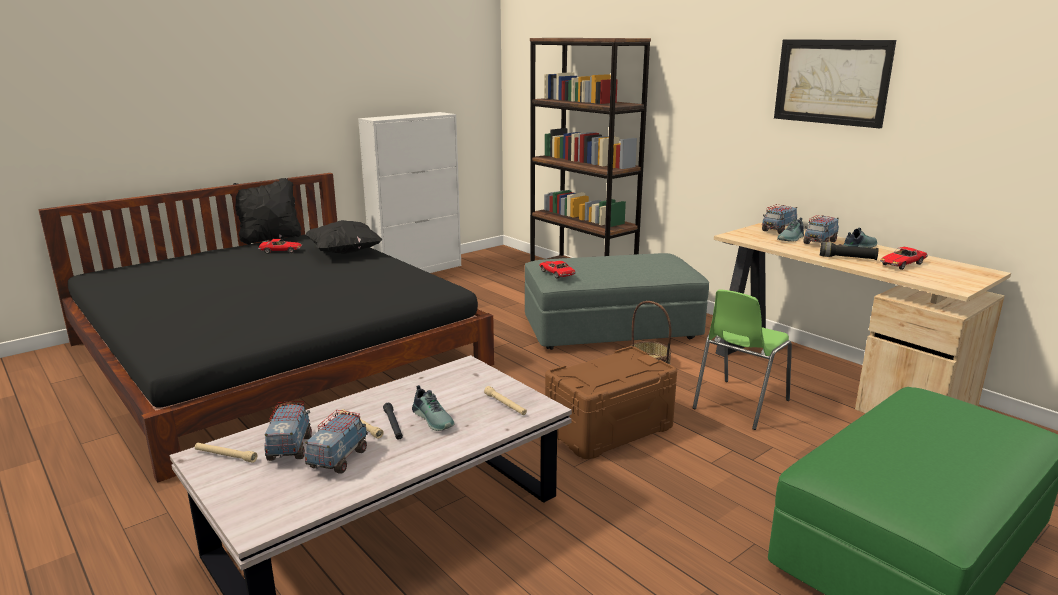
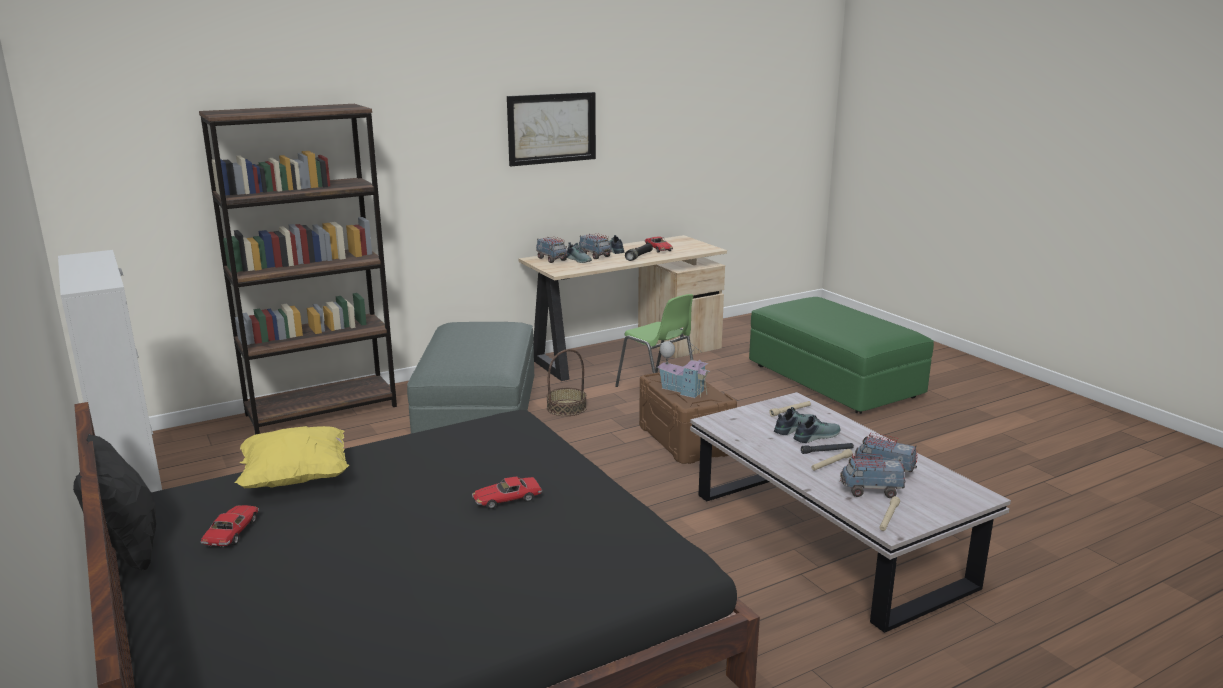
camera: 80 degrees left, 0 degrees up
black pillow [305,220,382,254] -> yellow pillow [235,426,349,488]
toy car [539,261,576,279] -> toy car moved to [472,476,542,509]
none -> toy house [657,341,711,398]
none -> shoe [774,407,815,435]

